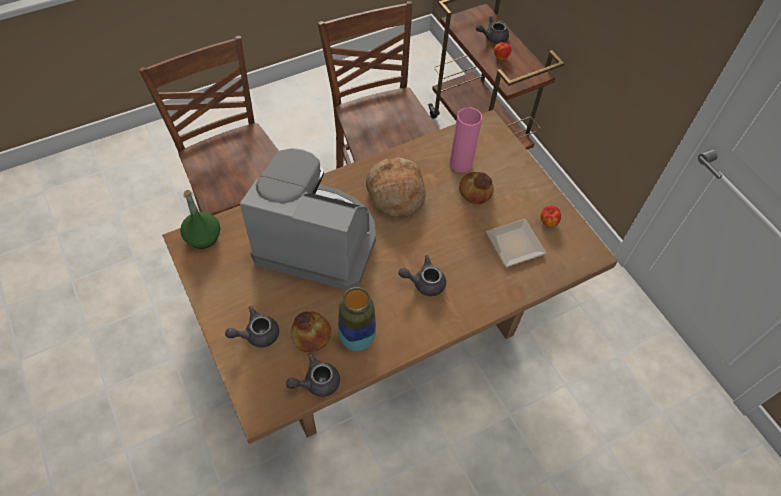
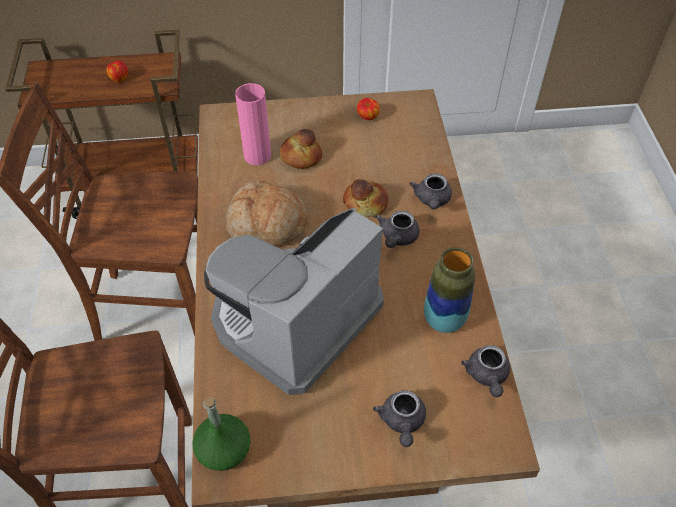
camera: 65 degrees left, 5 degrees down
bread [291,311,331,352] -> bread moved to [343,179,388,217]
grey teapot [476,16,509,44] -> grey teapot moved to [410,173,452,209]
plate [486,219,547,267] -> none

